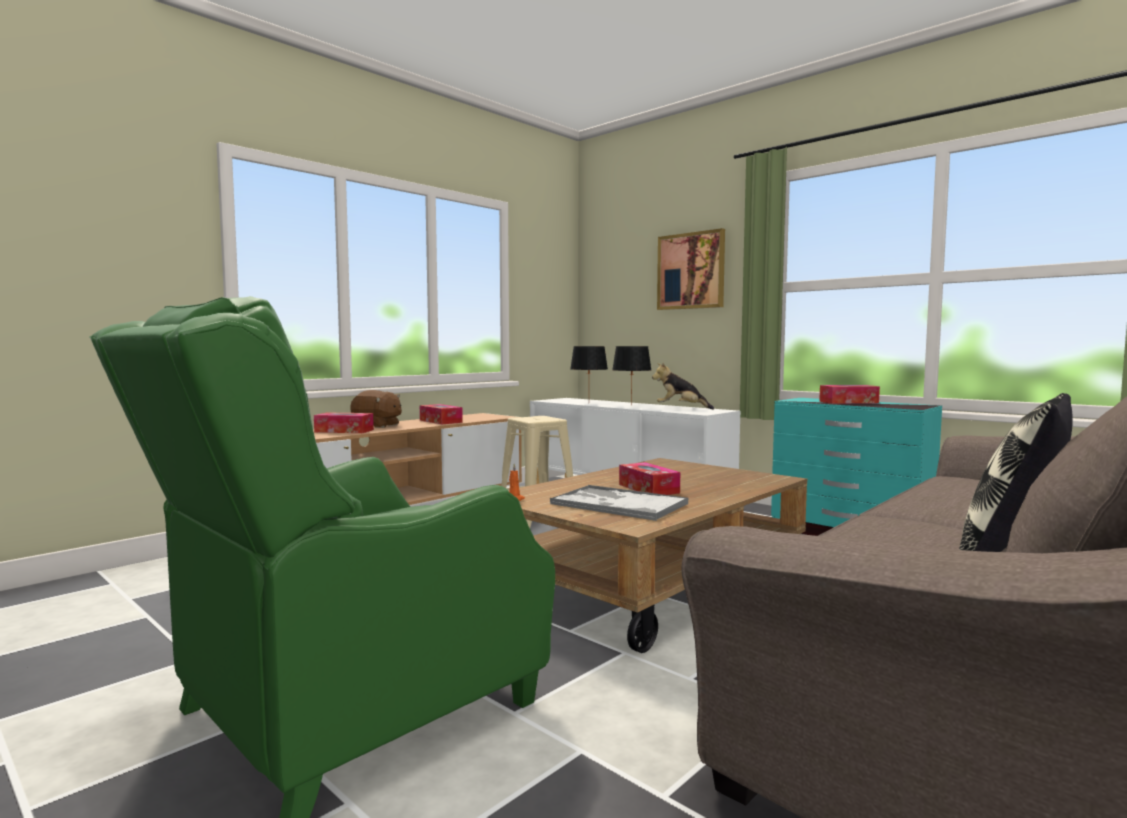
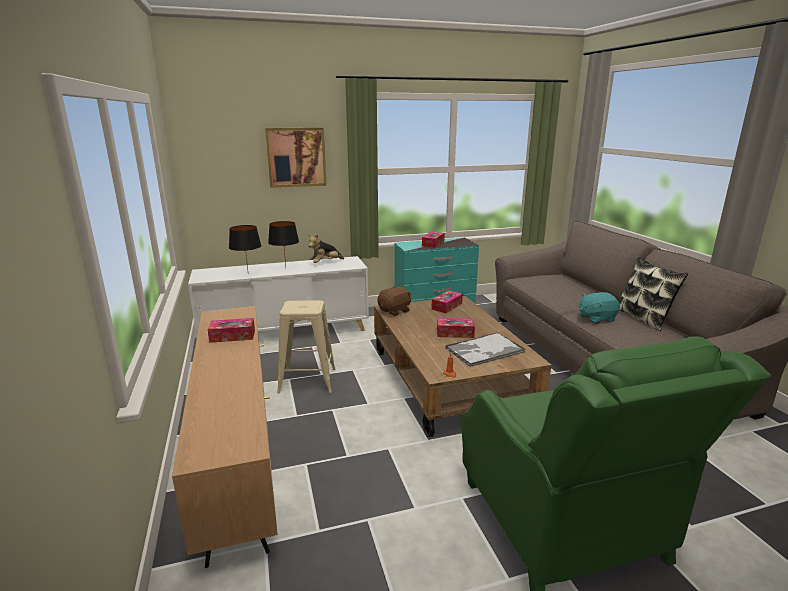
camera: 60 degrees left, 15 degrees up
tissue box [314,412,374,433] -> tissue box moved to [431,291,463,313]
brown plush toy [350,390,402,428] -> brown plush toy moved to [377,286,412,316]
none -> turquoise plush toy [579,292,620,324]

